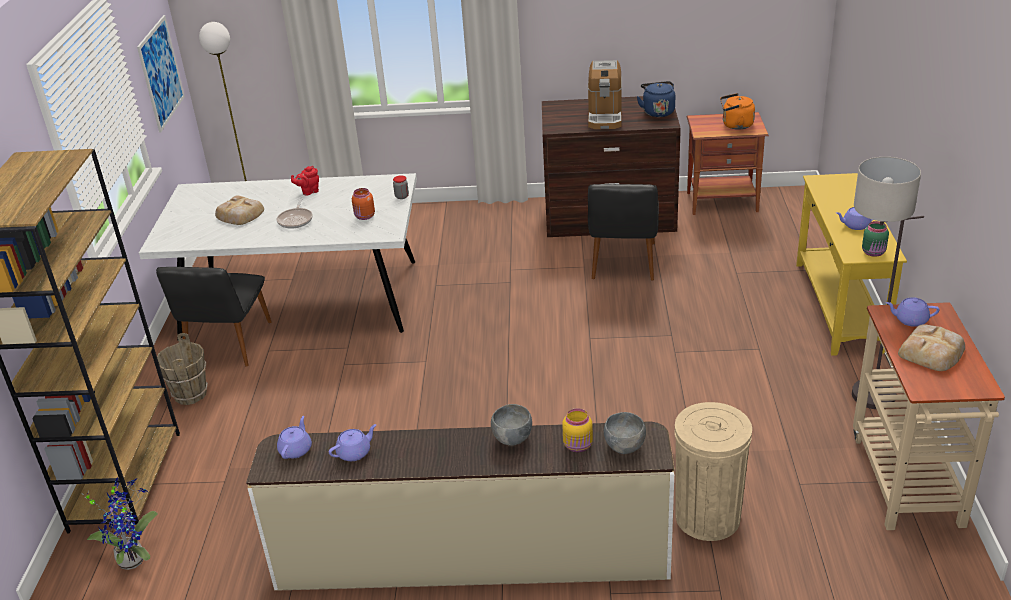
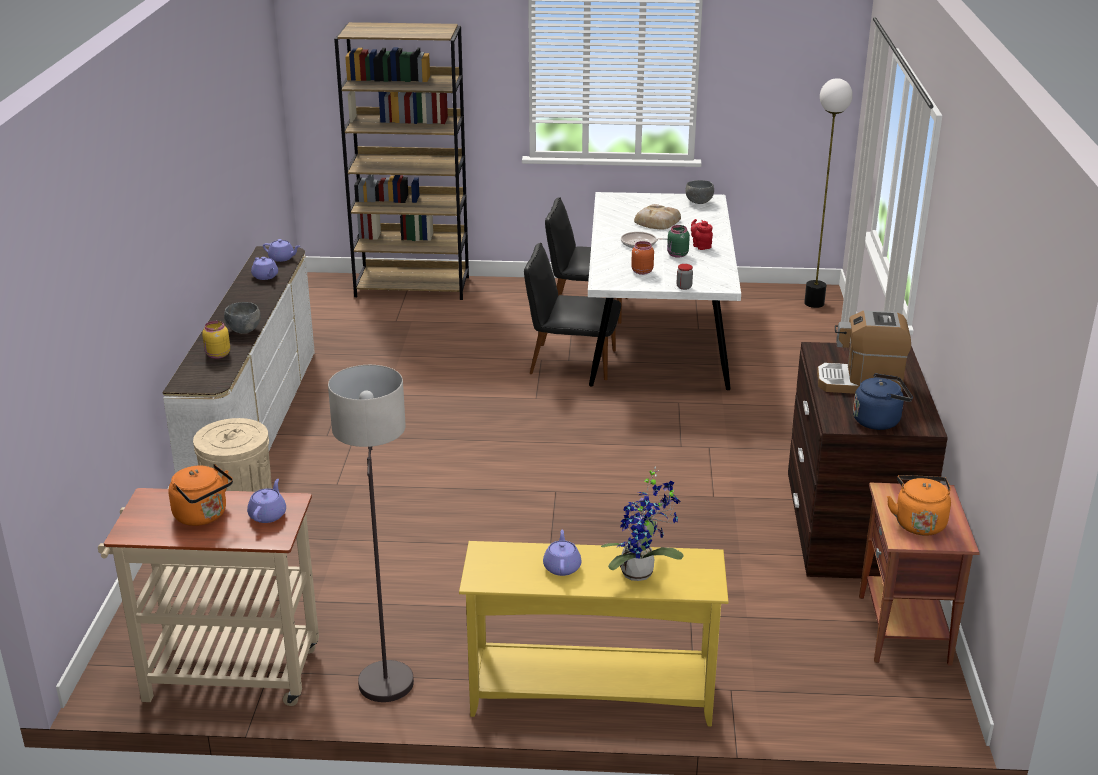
camera: 90 degrees right, 5 degrees down
potted plant [82,478,157,570] -> potted plant moved to [601,466,684,581]
picture [137,15,185,133] -> none
brown bucket [157,333,208,405] -> none
black chair [588,184,659,280] -> black chair moved to [524,243,621,380]
grey bowl [604,412,646,454] -> grey bowl moved to [686,180,714,204]
green jar [862,221,889,257] -> green jar moved to [667,225,690,258]
bread [898,324,965,371] -> orange kettle [168,464,233,526]

